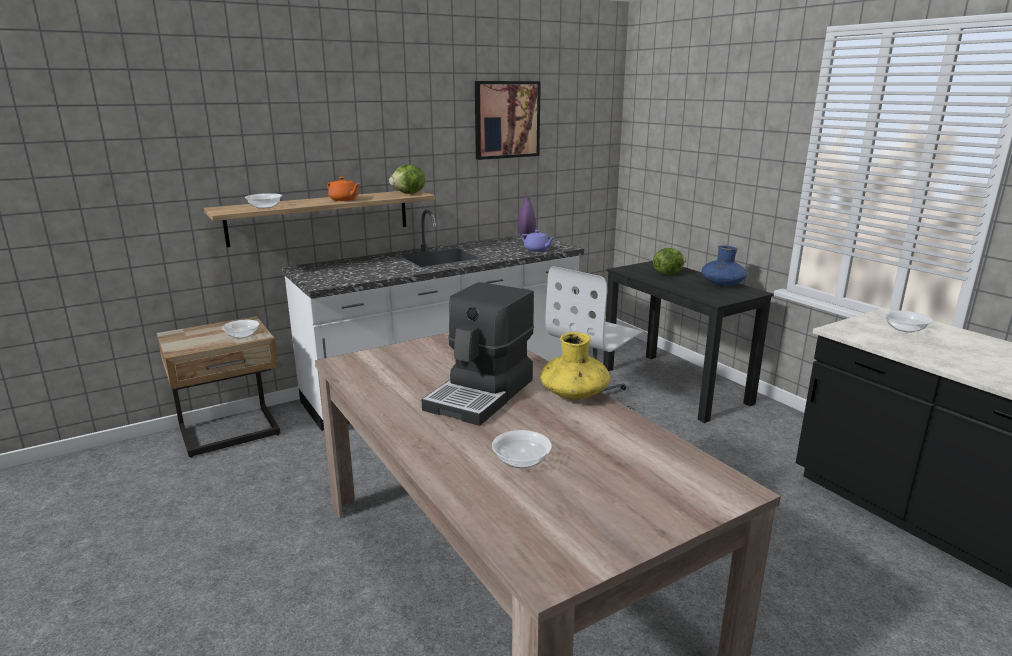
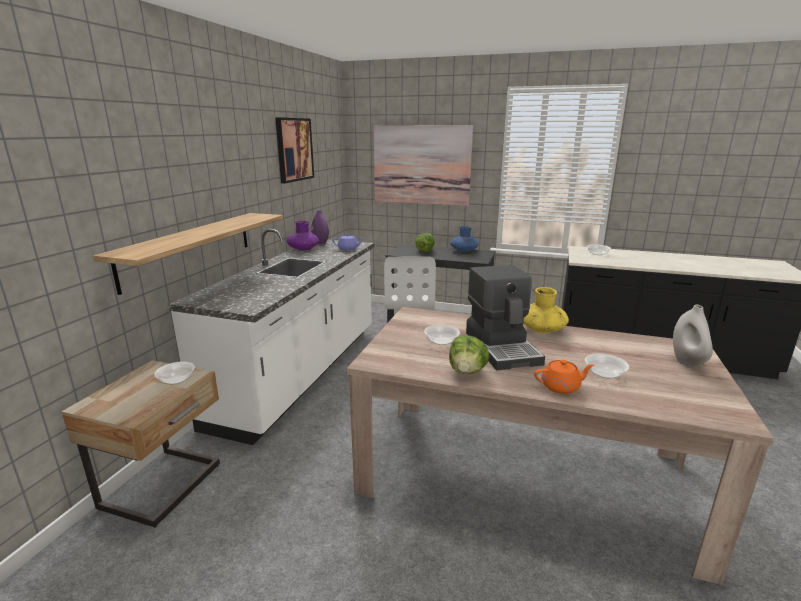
camera: 40 degrees left, 0 degrees up
bowl [245,193,282,209] -> bowl moved to [424,325,460,345]
orange teapot [327,177,359,201] -> orange teapot moved to [534,360,594,394]
lettuce [389,165,425,193] -> lettuce moved to [449,335,490,374]
none -> purple vase [286,221,319,251]
none -> picture [373,125,473,206]
none -> white vase [673,305,713,368]

